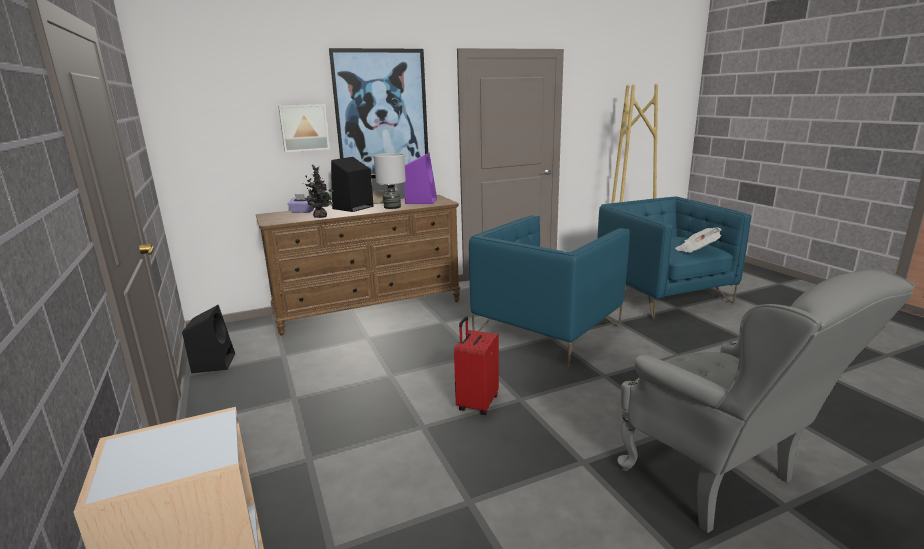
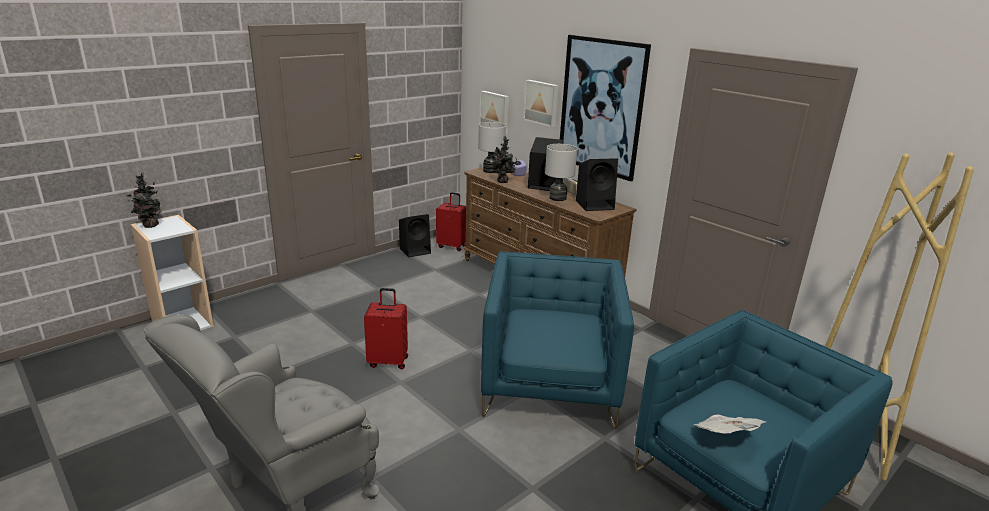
camera: 70 degrees right, 5 degrees up
purple speaker [404,153,437,204] -> black speaker [576,158,618,211]
blue armchair [469,215,630,366] -> blue armchair turned 75 degrees clockwise [481,251,634,430]
none -> potted plant [126,172,162,228]
none -> red suitcase [436,192,466,251]
none -> grey table lamp [478,122,506,173]
none -> picture [479,91,509,134]

